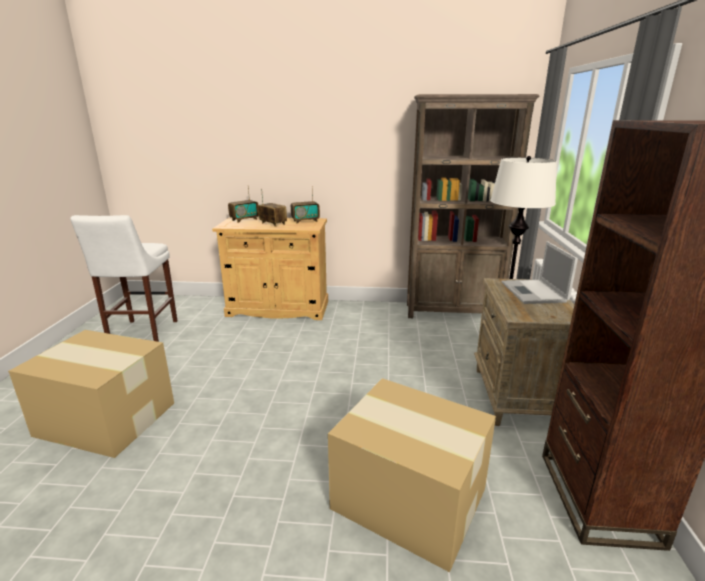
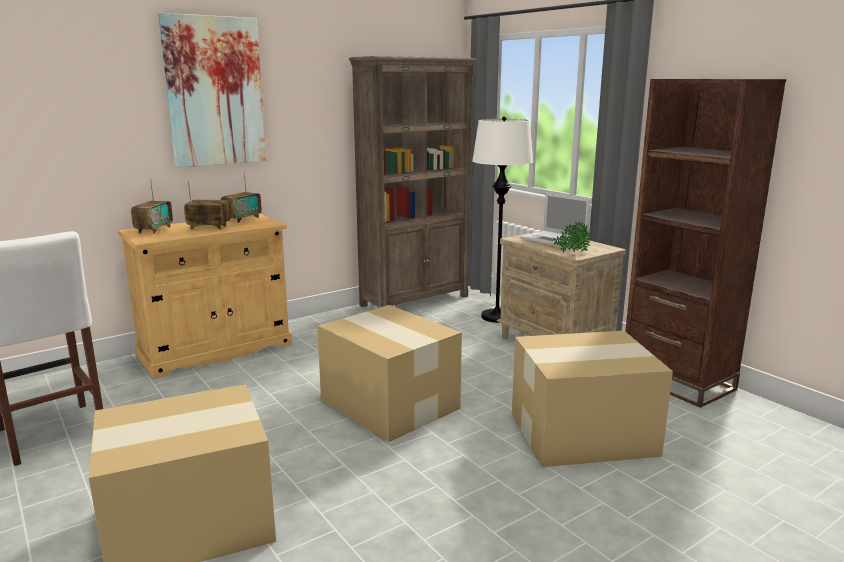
camera: 40 degrees left, 5 degrees down
none -> picture [158,13,267,168]
none -> cardboard box [317,305,462,442]
none -> potted plant [554,222,591,253]

